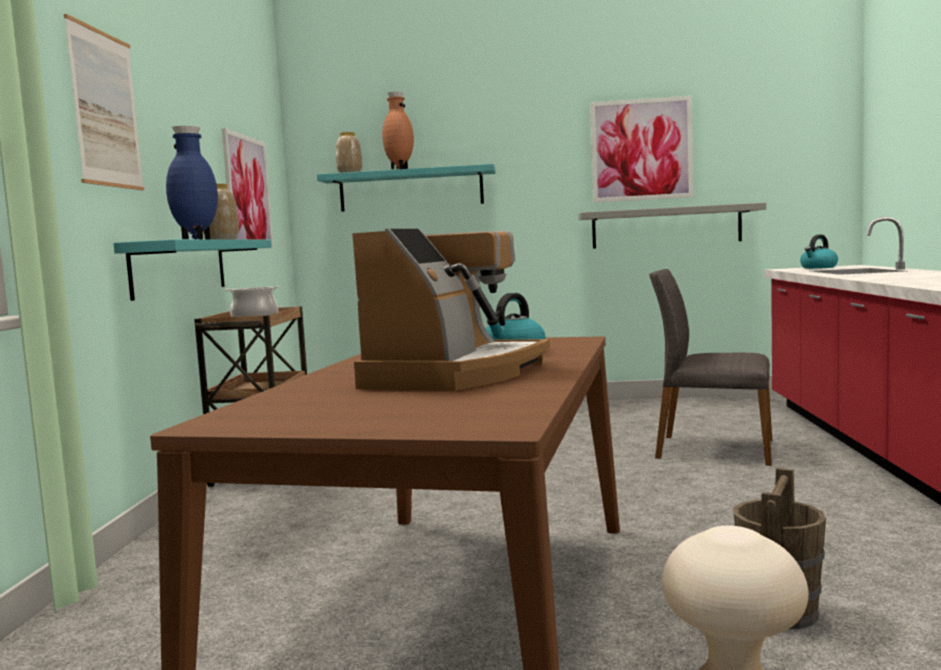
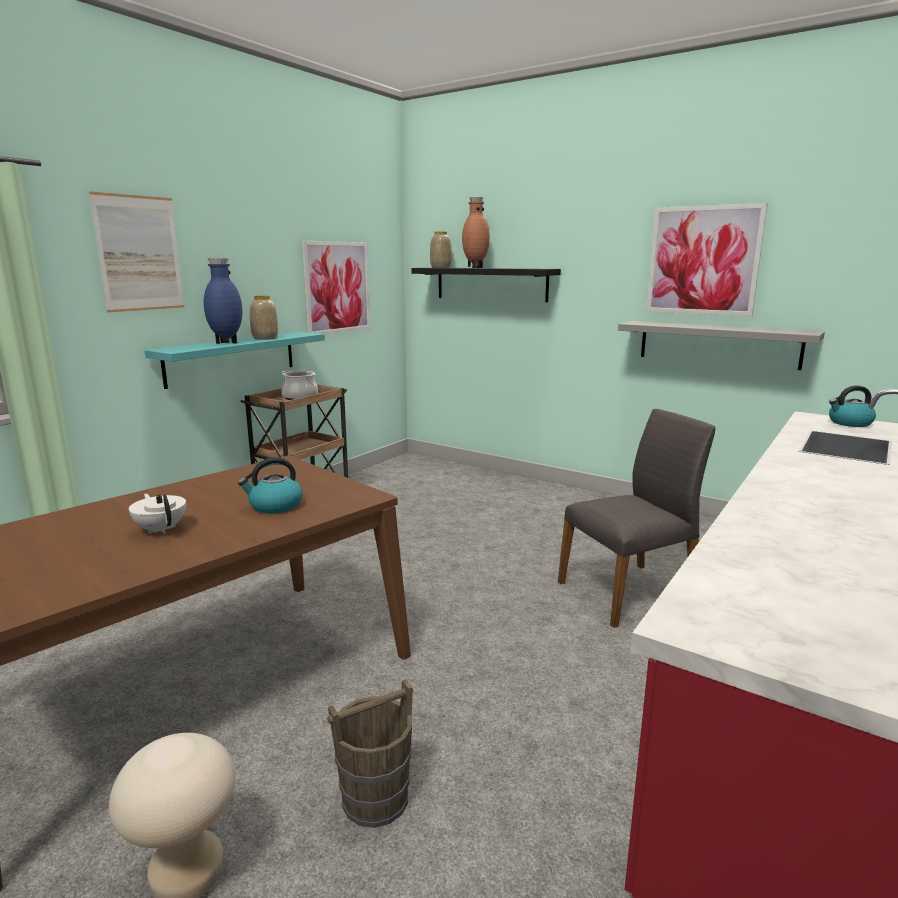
camera: 30 degrees right, 10 degrees up
turquoise shelf [317,164,496,211] -> black shelf [412,268,561,302]
coffee machine [352,229,550,391] -> white teapot [129,494,186,534]
grey chair [649,269,772,466] -> grey chair turned 105 degrees clockwise [558,409,716,628]

